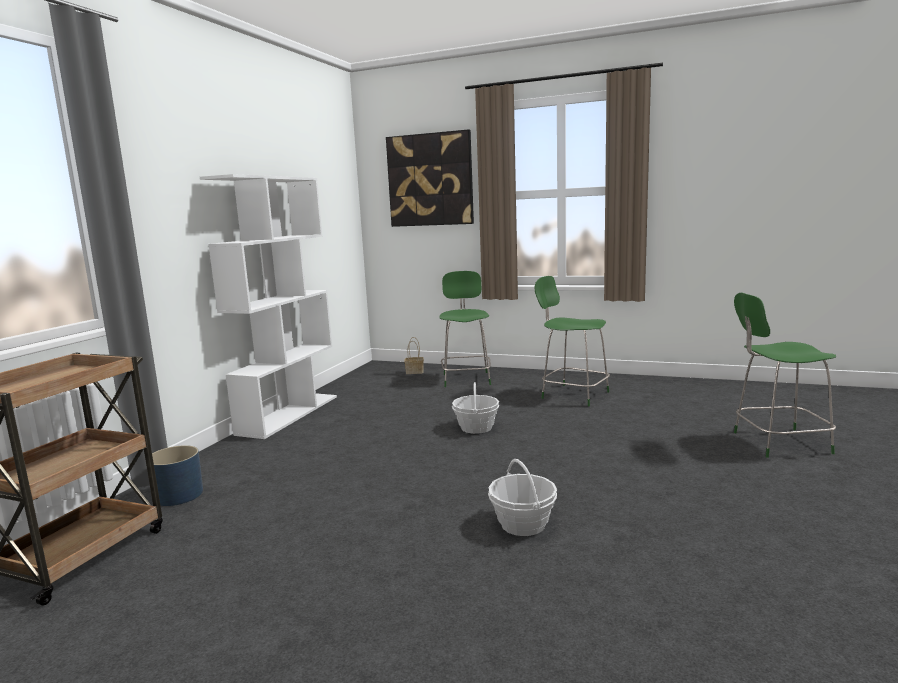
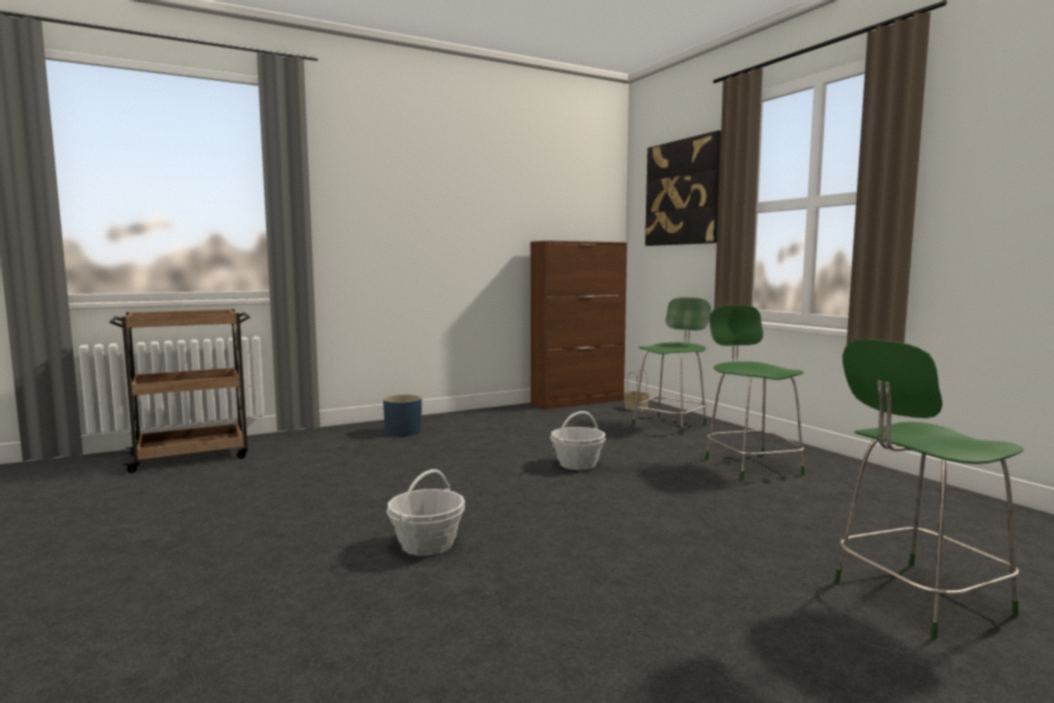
camera: 40 degrees right, 5 degrees down
blue planter [152,445,203,506] -> blue planter moved to [383,395,422,436]
white bookcase [200,174,337,439] -> none
green chair [734,293,836,458] -> green chair turned 60 degrees counterclockwise [834,339,1024,639]
none -> brown cabinet [530,241,627,410]

